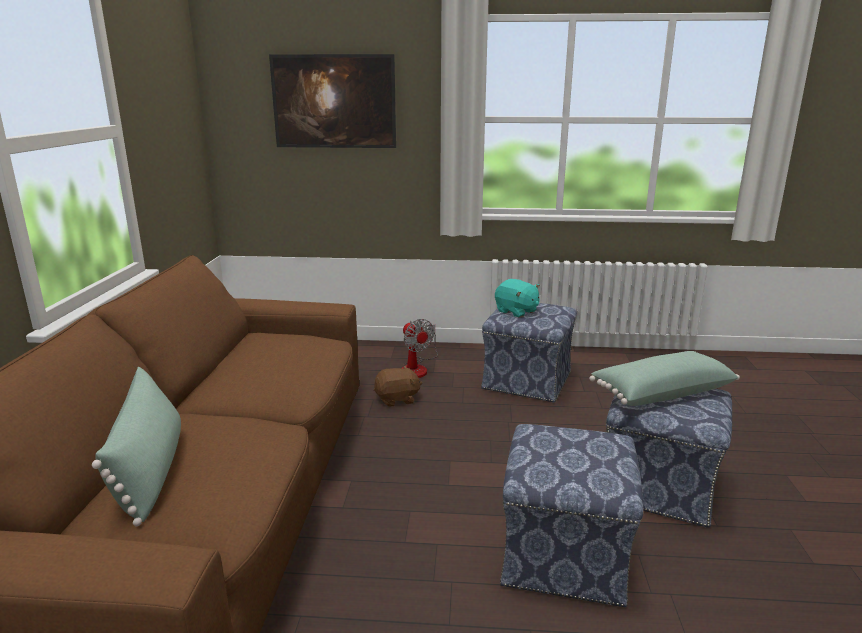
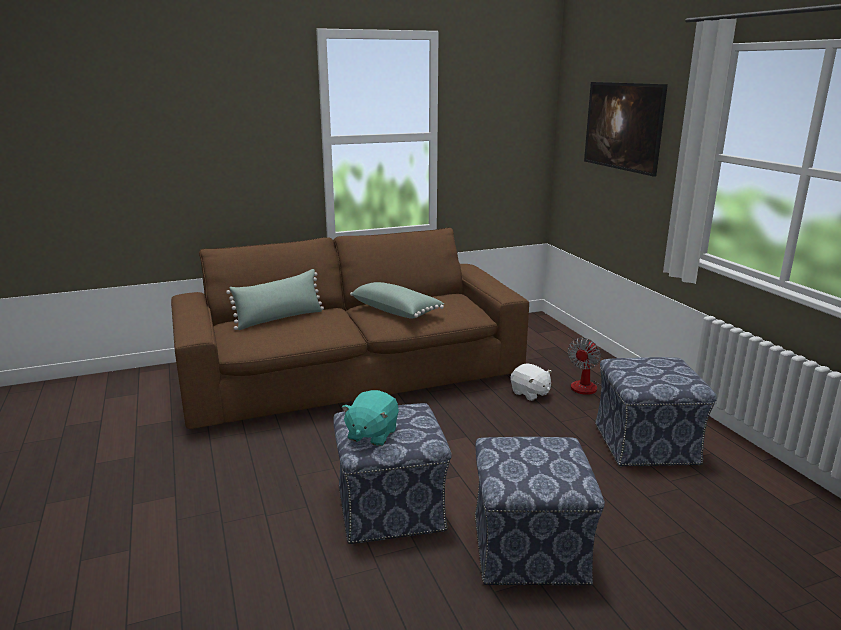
camera: 65 degrees right, 0 degrees up
brown plush toy [374,366,422,407] -> white plush toy [511,363,552,401]
turquoise plush toy [495,279,540,318] -> turquoise plush toy moved to [341,390,399,446]
green pillow [589,351,740,406] -> green pillow moved to [350,282,444,319]

